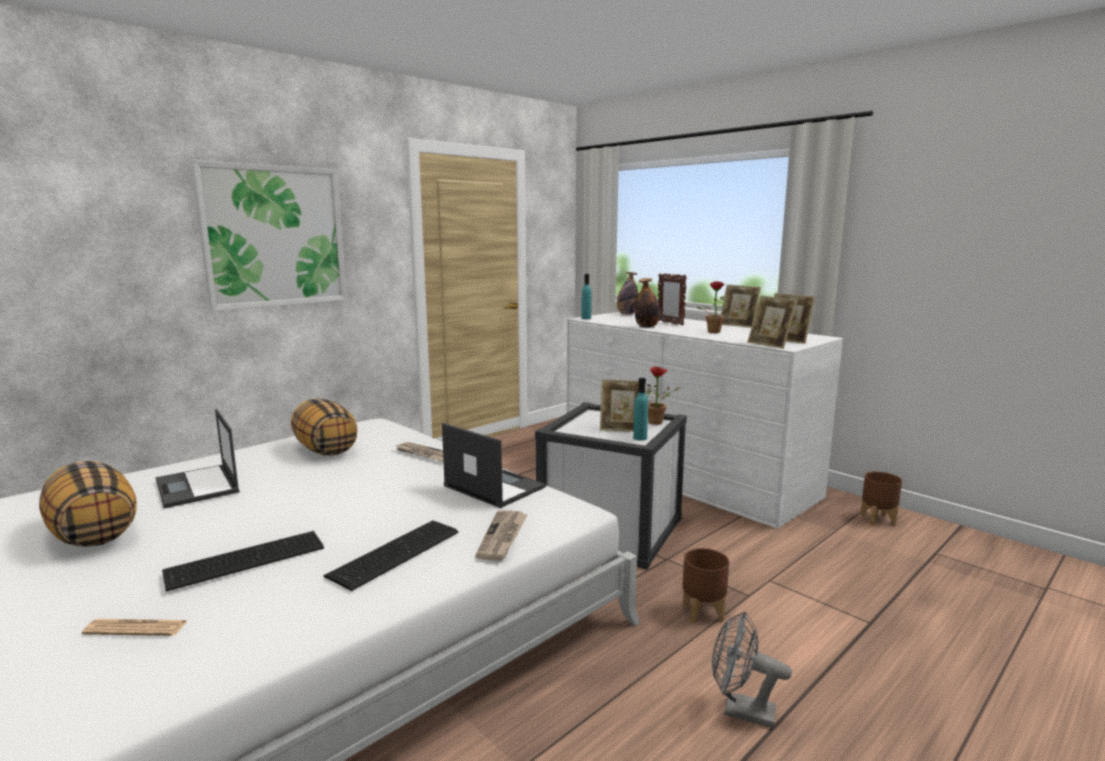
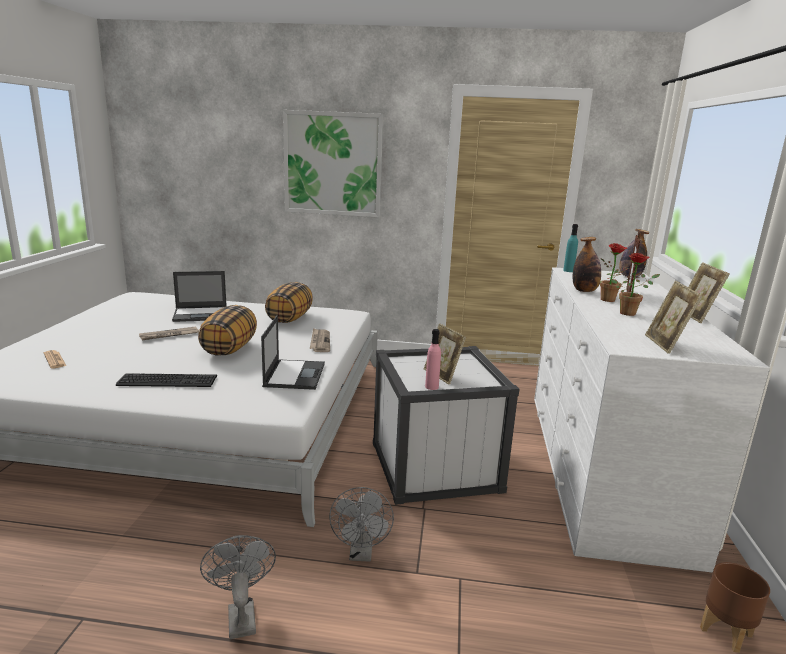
camera: 50 degrees right, 5 degrees up
pillow [39,461,137,546] -> pillow moved to [198,305,257,356]
laptop [155,409,240,508] -> laptop turned 120 degrees counterclockwise [172,271,227,322]
keyboard [162,531,324,592] -> none
newspaper [475,510,528,560] -> newspaper moved to [139,326,199,340]
turquoise bottle [633,378,648,441] -> pink bottle [425,329,441,390]
potted plant [646,367,680,425] -> potted plant moved to [600,243,629,302]
brown planter [682,548,729,623] -> grey fan [329,487,394,562]
picture frame [747,296,798,349] -> none

